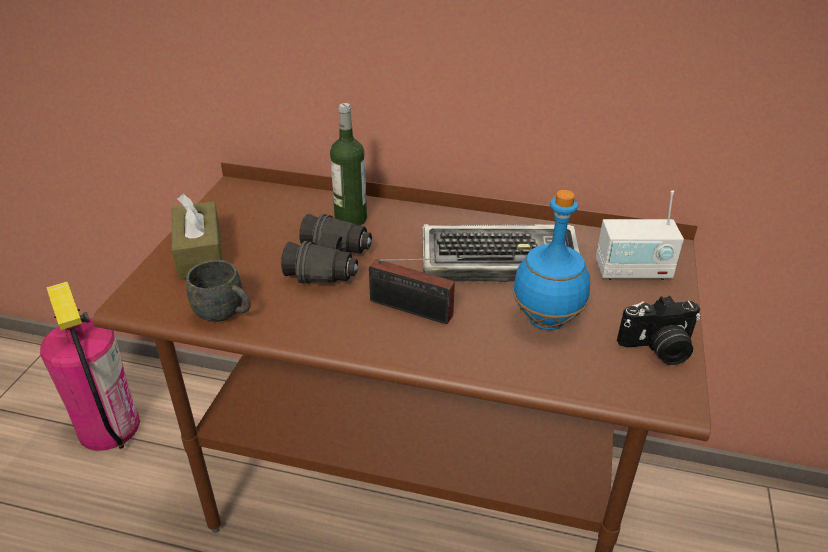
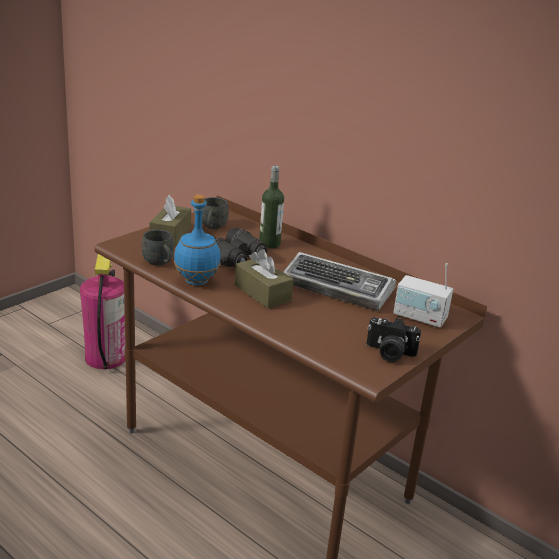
camera: 25 degrees right, 10 degrees down
radio [369,258,465,324] -> brown tissue box [235,249,294,308]
blue bottle [513,190,590,330] -> blue bottle moved to [174,195,221,285]
none -> grey mug [202,197,229,229]

